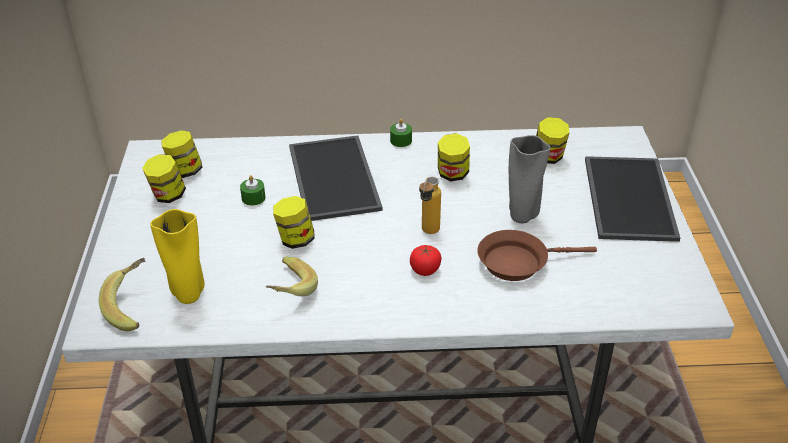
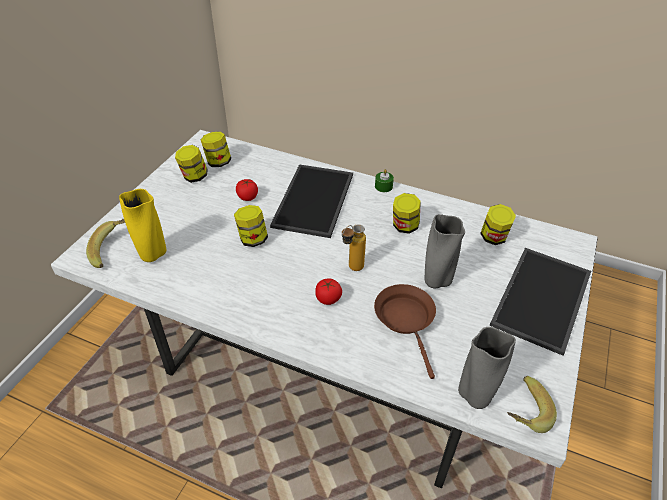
camera: 25 degrees right, 5 degrees up
green candle [240,175,266,206] -> tomato [236,179,258,201]
banana [266,257,318,296] -> banana moved to [507,376,557,433]
brown frying pan [477,230,597,281] -> brown frying pan turned 60 degrees clockwise [374,284,436,379]
none -> grey vase [458,327,516,409]

